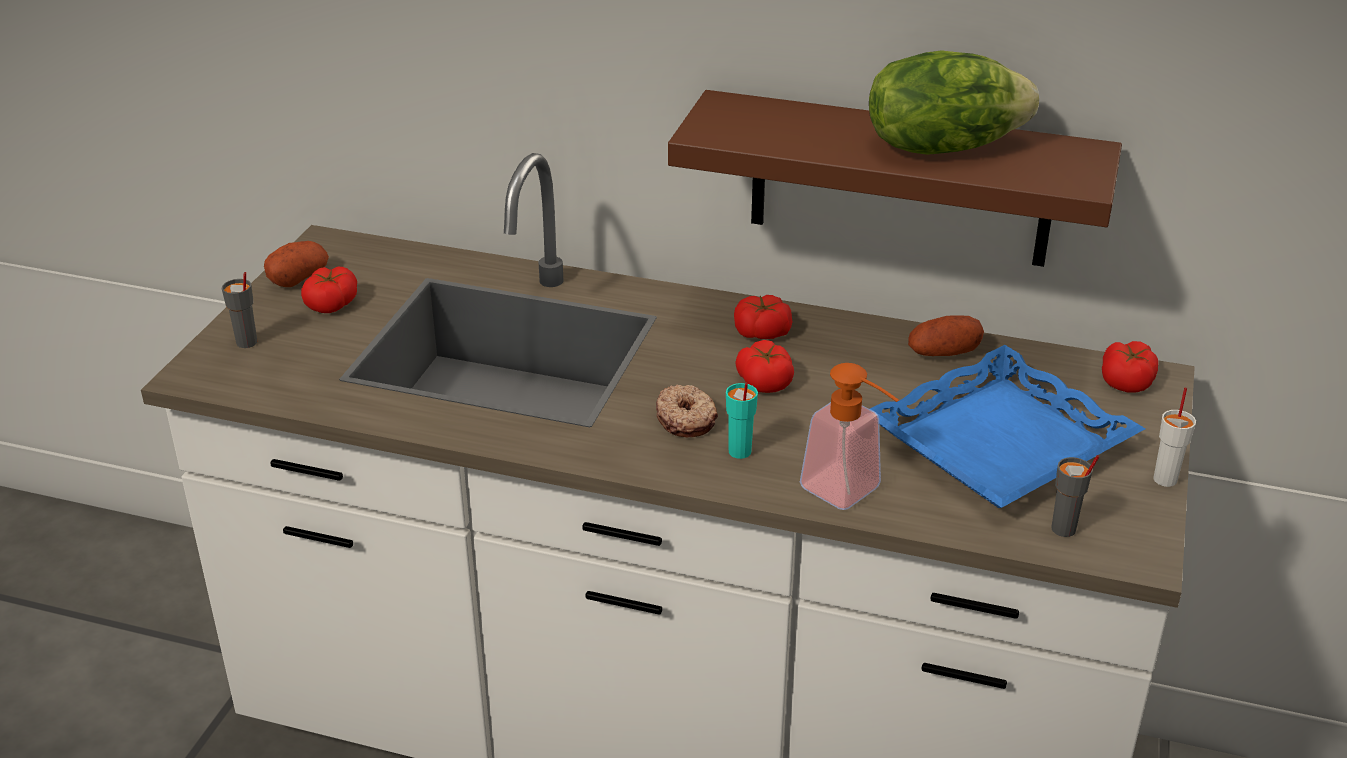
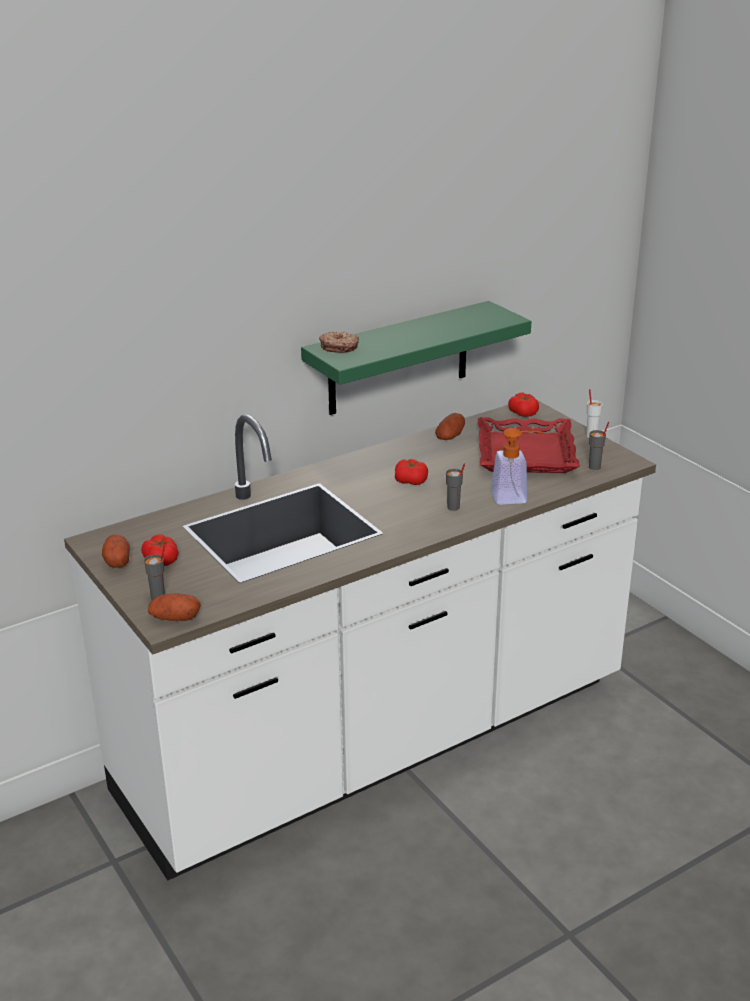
camera: 50 degrees left, 5 degrees down
donut [656,385,718,437] -> donut moved to [319,331,359,353]
brown shelf [668,90,1122,267] -> green shelf [301,301,532,415]
turquoise cup [726,383,758,459] -> grey cup [446,463,465,511]
tomato [734,295,792,339] -> none
lettuce [869,50,1039,155] -> none
blue tray [870,345,1145,508] -> red tray [478,417,580,473]
none -> potato [148,593,201,621]

